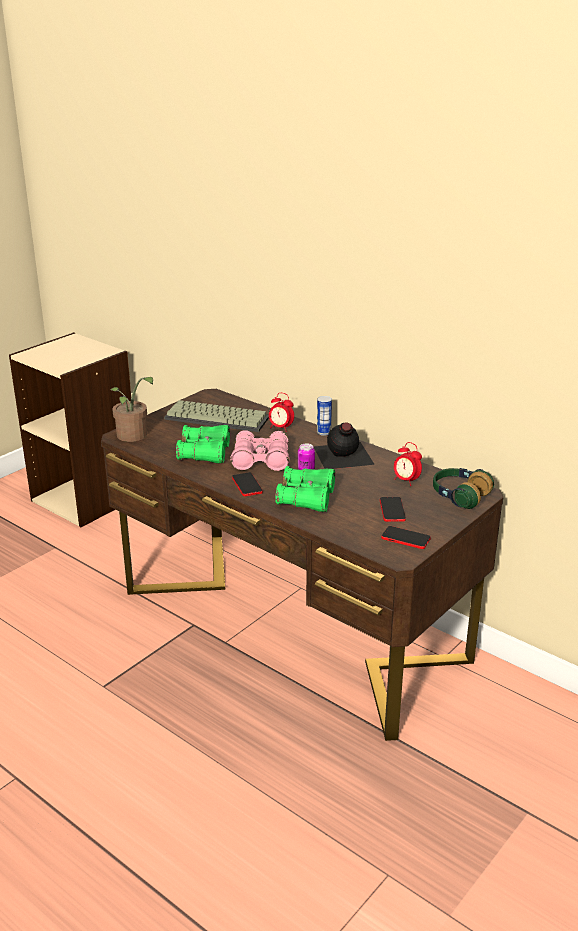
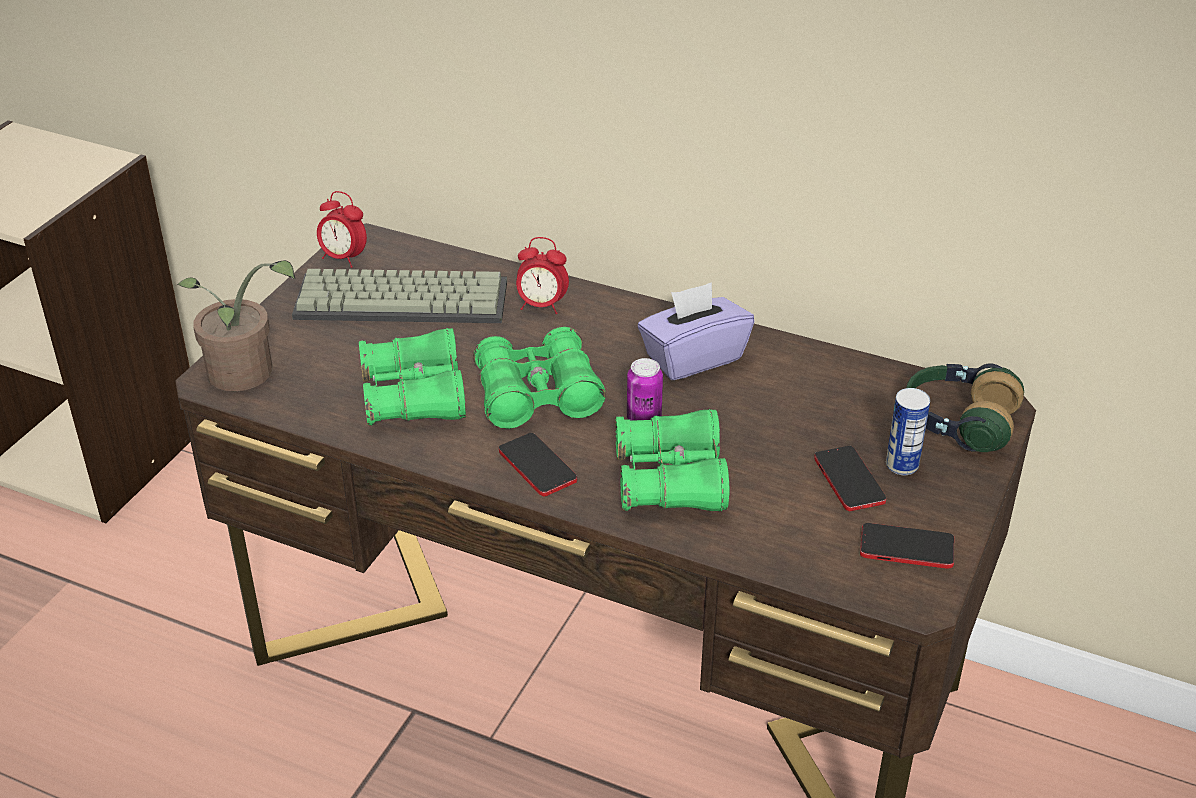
camera: 15 degrees left, 10 degrees up
pink binoculars [230,430,289,471] -> green binoculars [473,327,606,429]
black bottle [314,422,375,469] -> purple tissue box [638,282,755,380]
can [317,396,332,436] -> can moved to [886,388,930,475]
alarm clock [394,442,422,486] -> alarm clock moved to [317,191,367,268]

